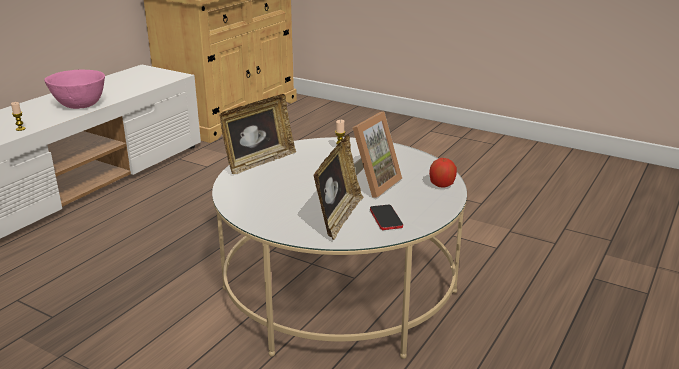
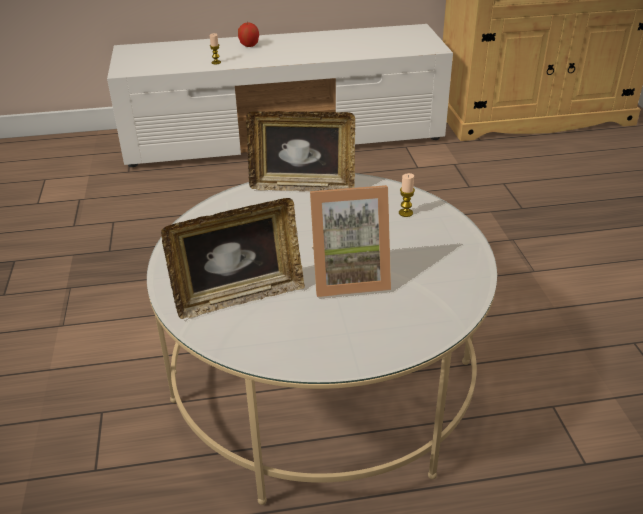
camera: 50 degrees right, 10 degrees up
pink bowl [44,70,105,109] -> none
phone [370,204,403,230] -> none
apple [429,158,457,187] -> apple moved to [238,23,259,47]

